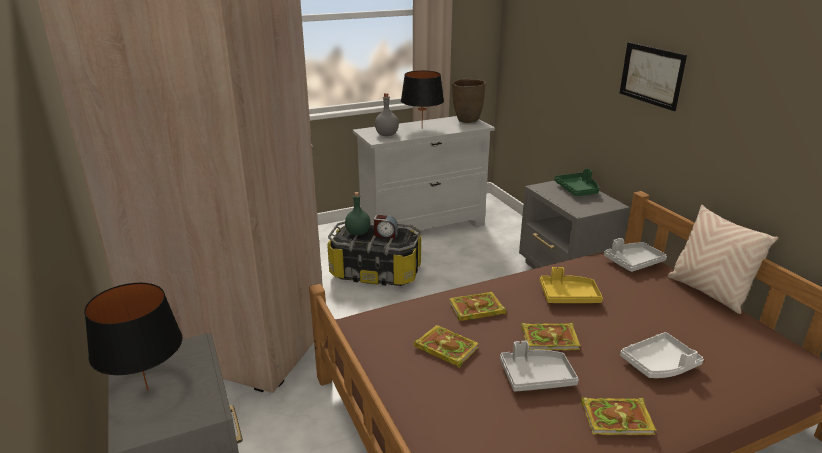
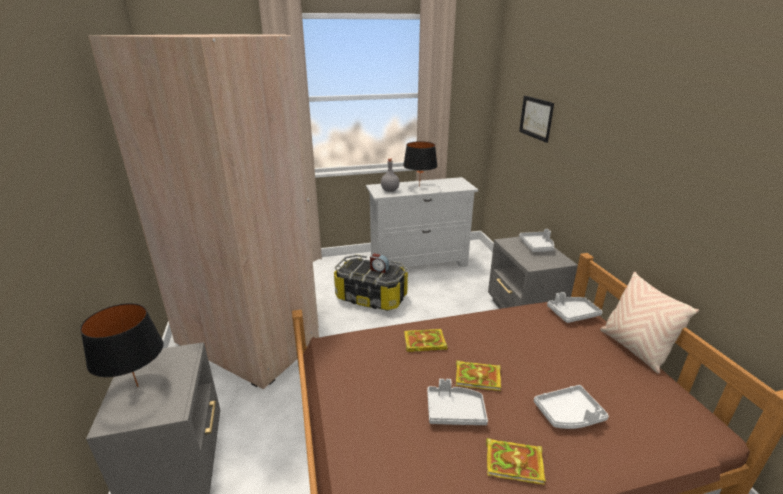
camera: 10 degrees right, 0 degrees up
green bottle [345,192,371,236] -> none
book [414,325,478,368] -> none
brown vase [452,79,486,123] -> none
yellow tray [540,267,603,303] -> none
green tray [554,168,599,196] -> grey tray [519,229,554,252]
picture [620,42,687,111] -> picture moved to [519,96,554,143]

